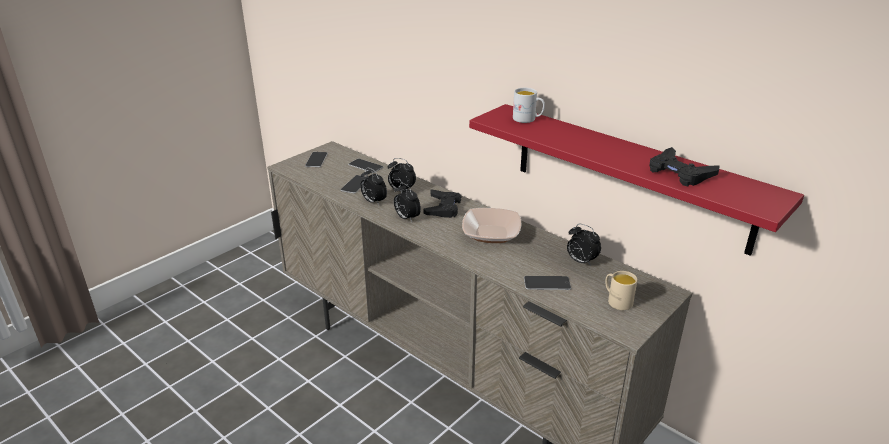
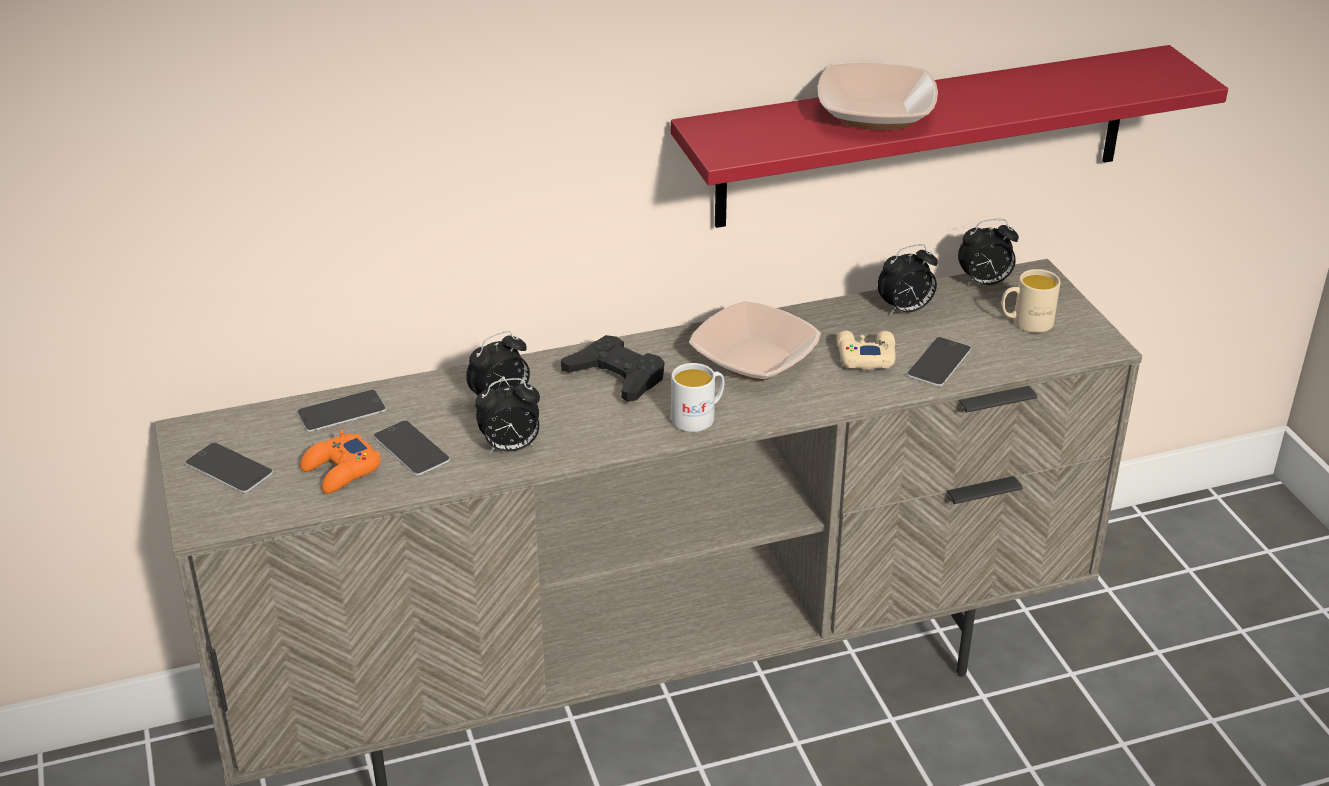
camera: 60 degrees left, 5 degrees up
alarm clock [394,183,421,222] -> alarm clock moved to [958,219,1019,286]
white mug [513,88,545,123] -> white mug moved to [671,363,724,432]
black game controller [650,147,720,186] -> none
none -> orange game controller [300,430,381,494]
none -> bowl [818,63,938,130]
none -> beige game controller [836,330,896,370]

